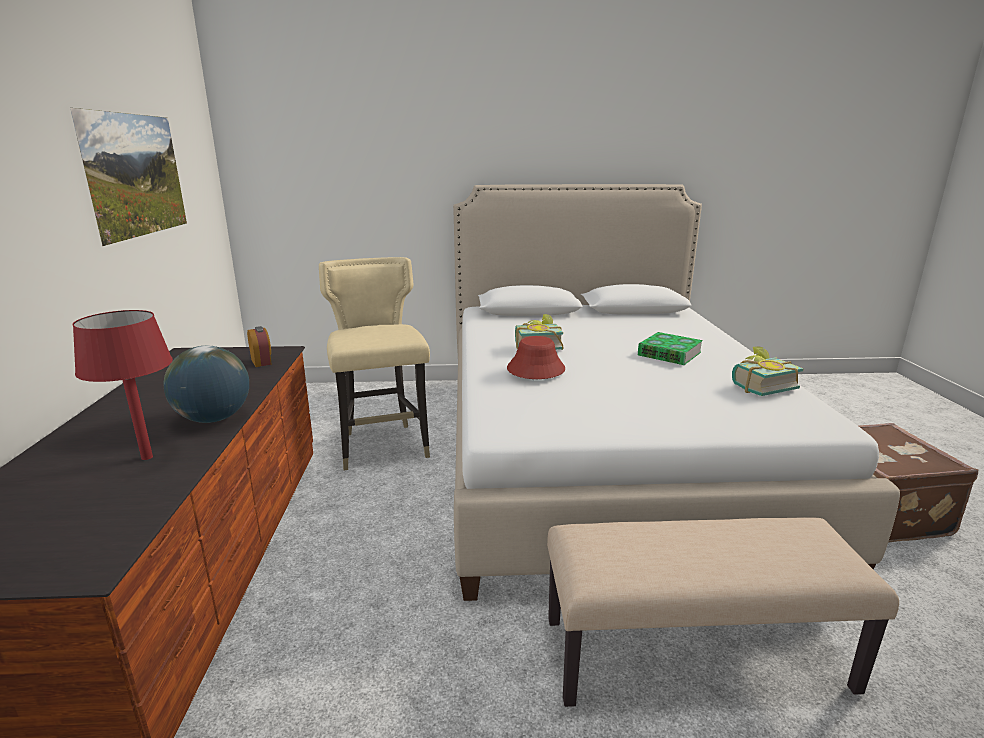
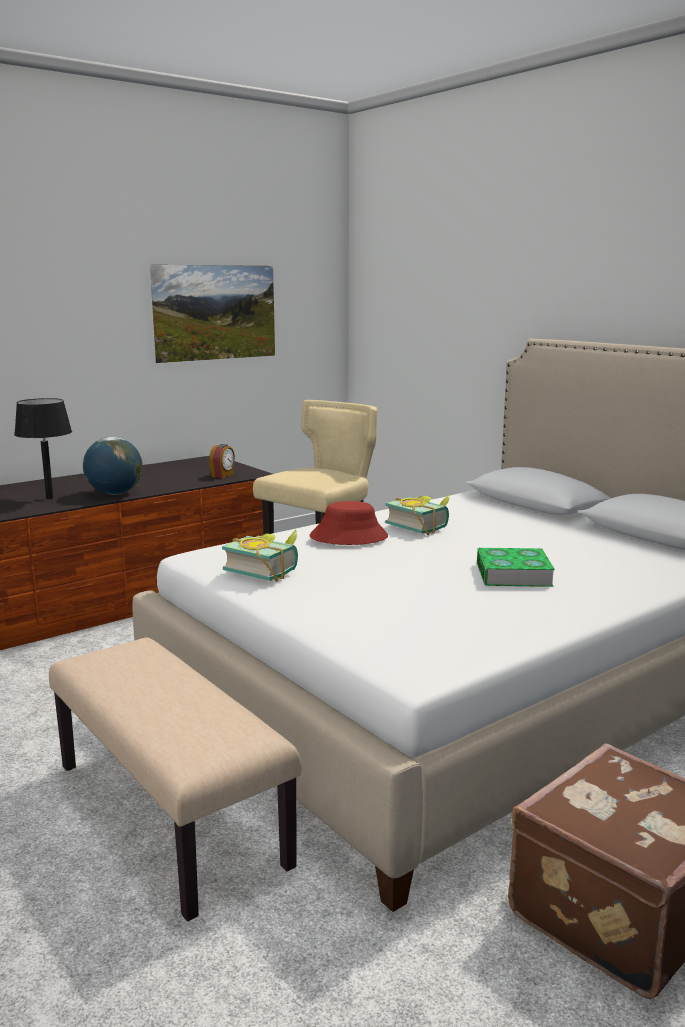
camera: 55 degrees right, 5 degrees down
red table lamp [73,310,173,460] -> black table lamp [14,398,72,499]
book [732,346,804,396] -> book moved to [222,529,298,582]

